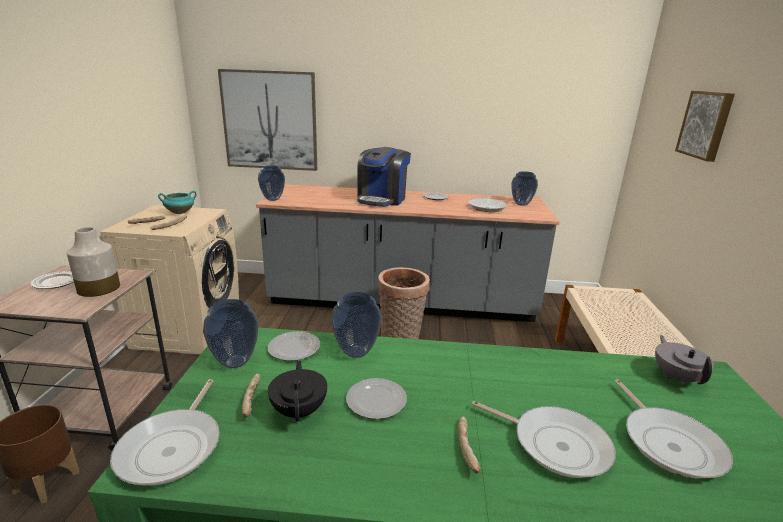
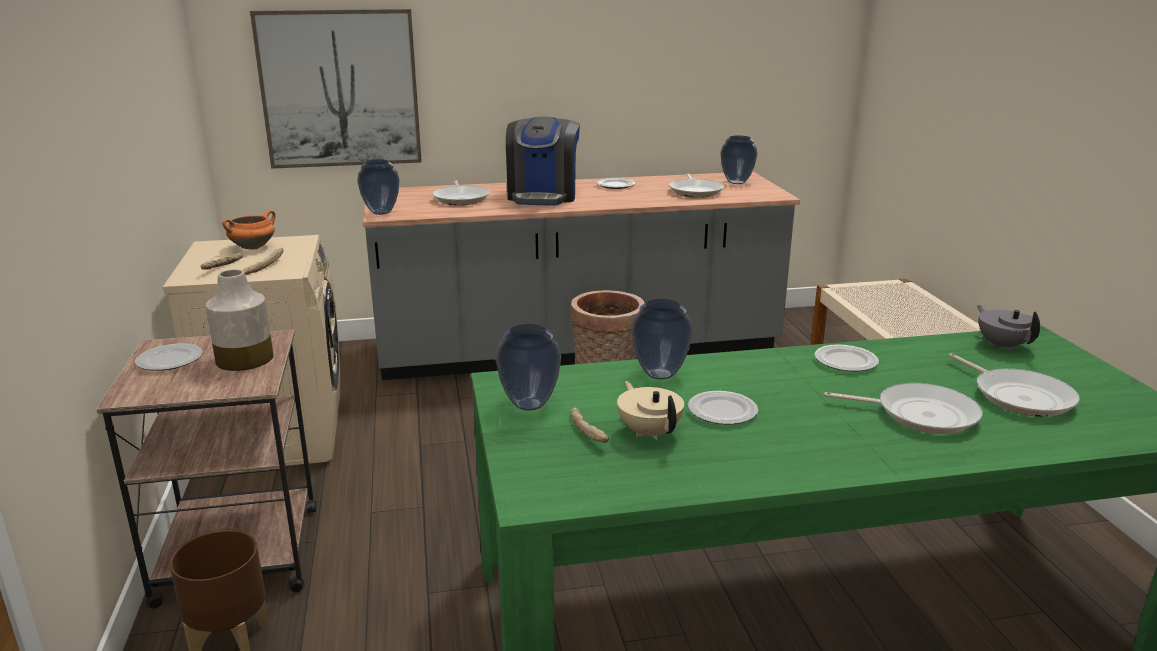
camera: 15 degrees left, 0 degrees up
frying pan [110,379,220,485] -> frying pan moved to [433,180,490,205]
turquoise cooking pot [158,191,196,214] -> orange cooking pot [222,210,275,250]
plate [268,331,320,361] -> plate moved to [814,344,879,372]
black teapot [268,360,327,421] -> beige teapot [617,381,684,440]
bread [458,416,481,473] -> none
picture [675,91,735,162] -> none

